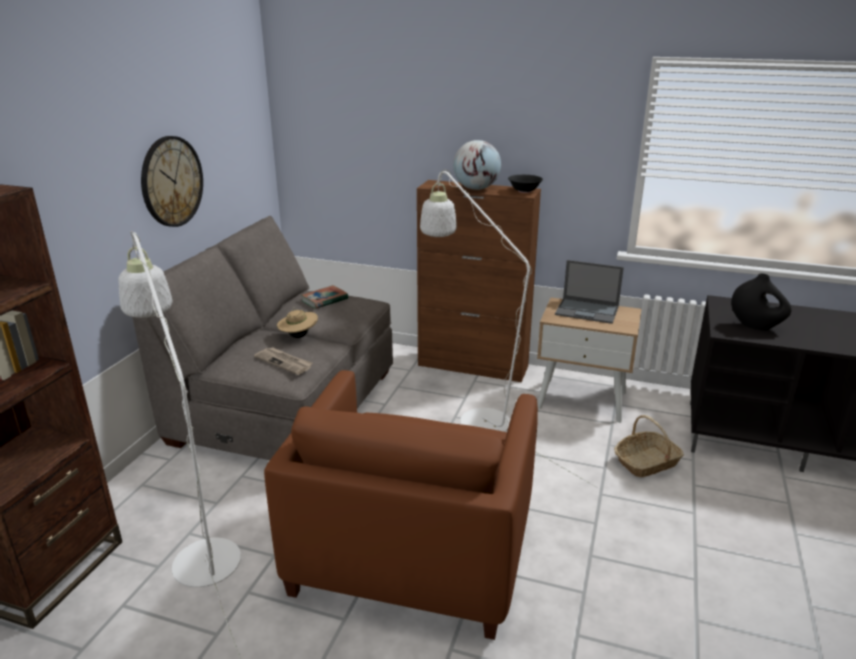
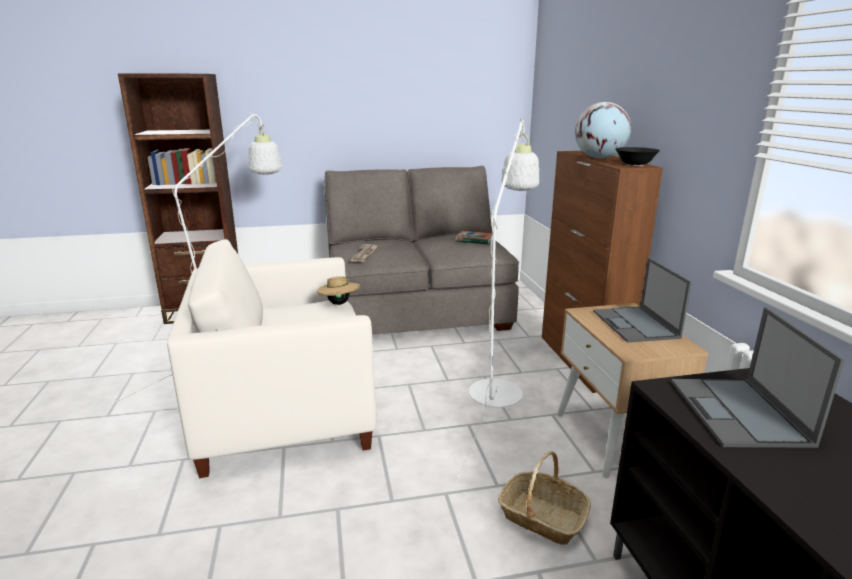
camera: 60 degrees right, 5 degrees down
wall clock [141,136,203,227] -> none
brown armchair [264,370,538,640] -> white armchair [167,239,377,478]
beige hat [277,307,318,338] -> beige hat moved to [317,274,360,305]
black vase [731,273,792,330] -> laptop [671,307,845,448]

